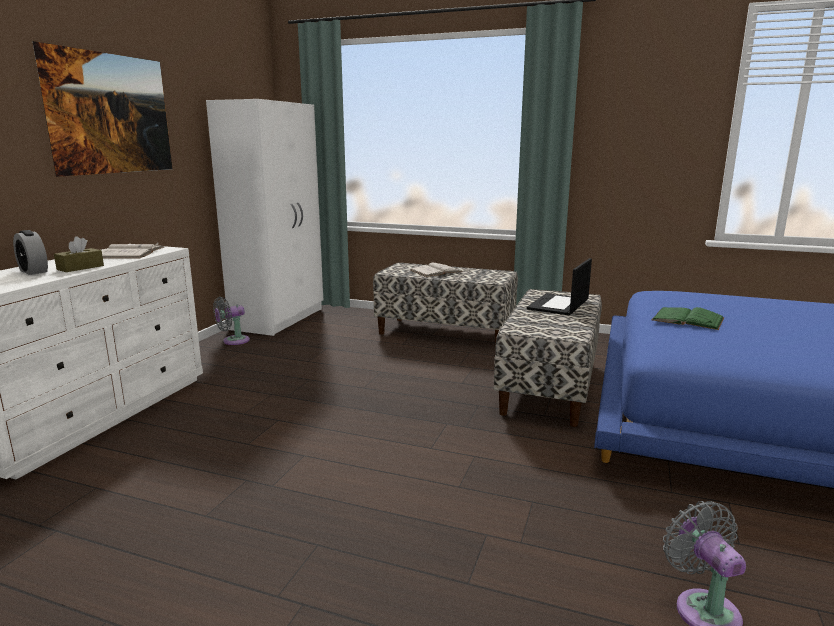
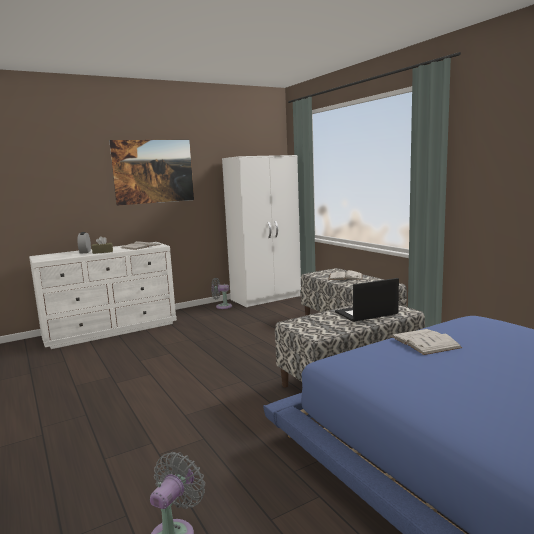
camera: 40 degrees right, 5 degrees down
green book [652,307,724,330] -> white book [391,329,462,355]

